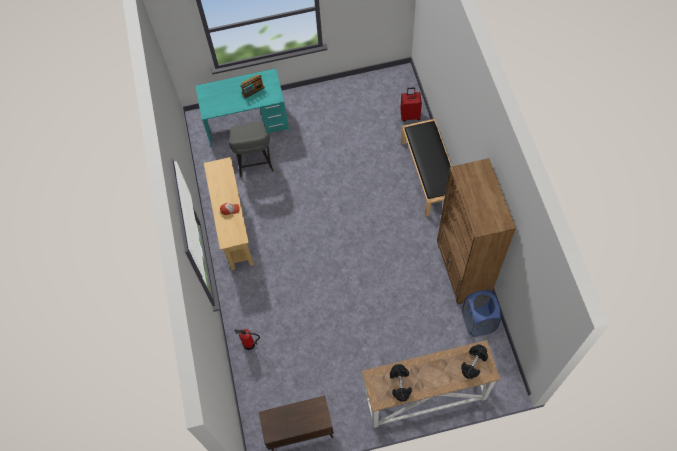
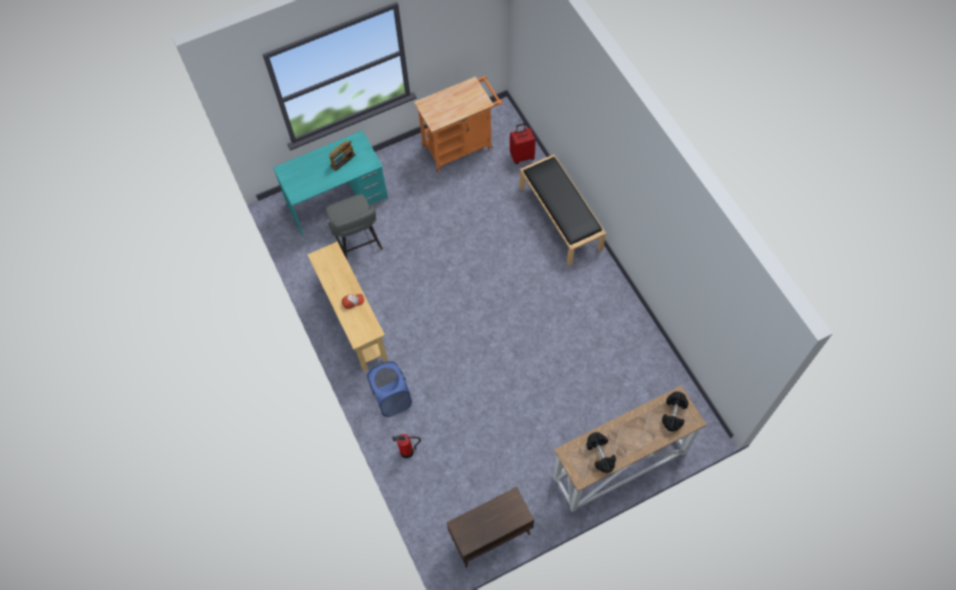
camera: 15 degrees left, 0 degrees up
brown bookcase [437,158,516,304] -> none
blue laundry basket [463,290,501,337] -> blue laundry basket moved to [367,361,412,417]
none -> orange cart [414,76,502,173]

